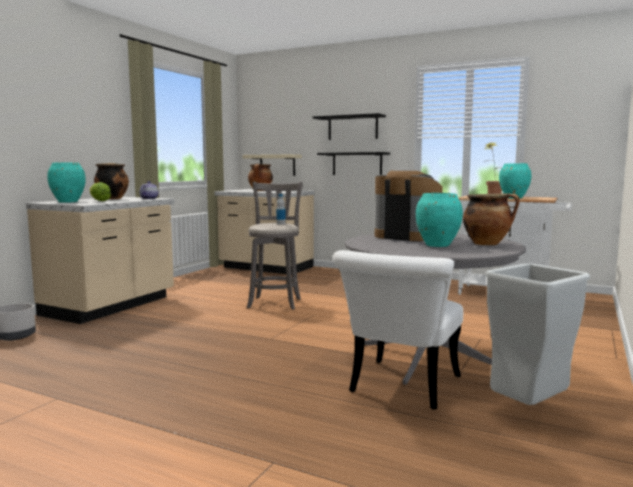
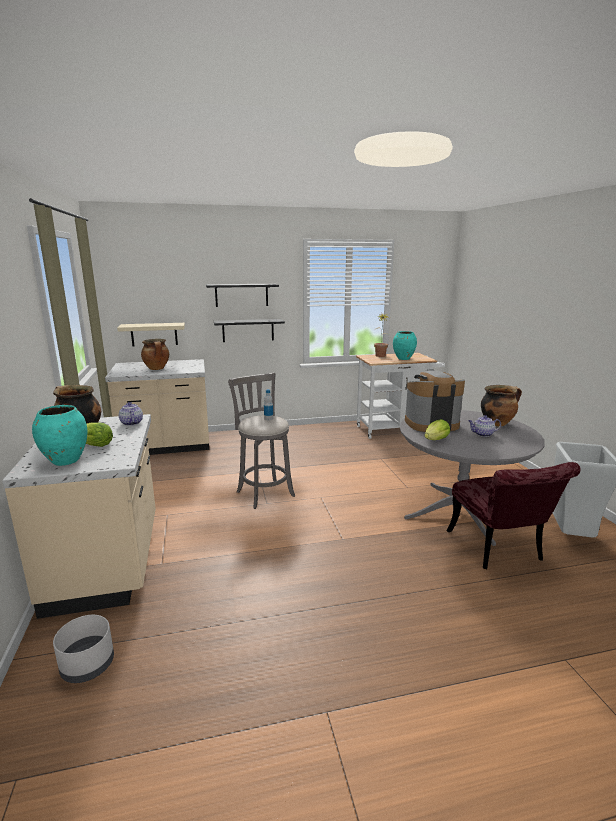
camera: 40 degrees left, 10 degrees up
white chair [332,250,463,410] -> red chair [446,462,580,569]
turquoise vase [416,193,463,247] -> teapot [468,415,501,437]
none -> lettuce [425,419,450,440]

